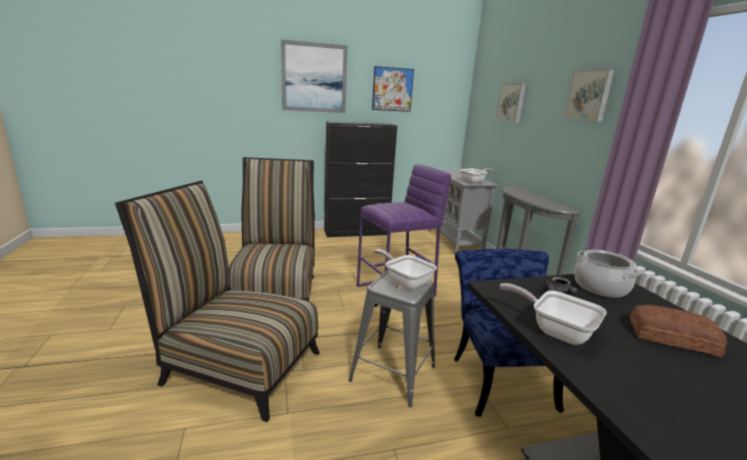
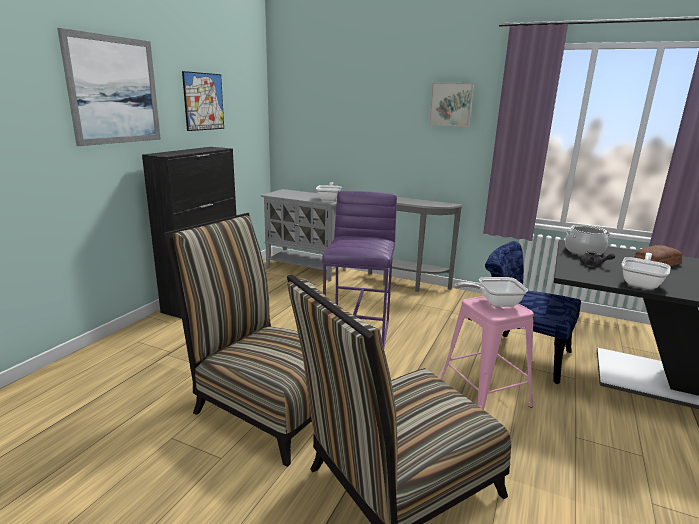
camera: 50 degrees left, 0 degrees up
grey stool [348,271,435,407] -> pink stool [441,296,534,410]
picture [496,84,526,122] -> none
frying pan [499,283,607,345] -> frying pan turned 135 degrees clockwise [622,253,670,289]

